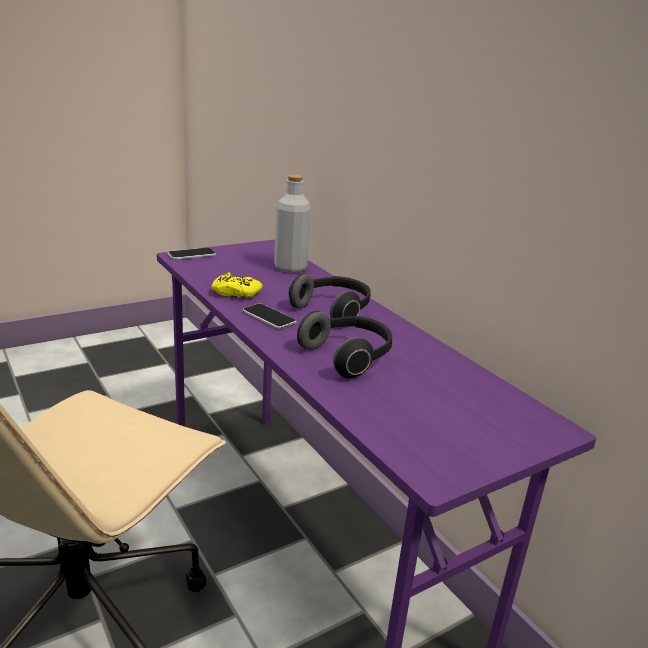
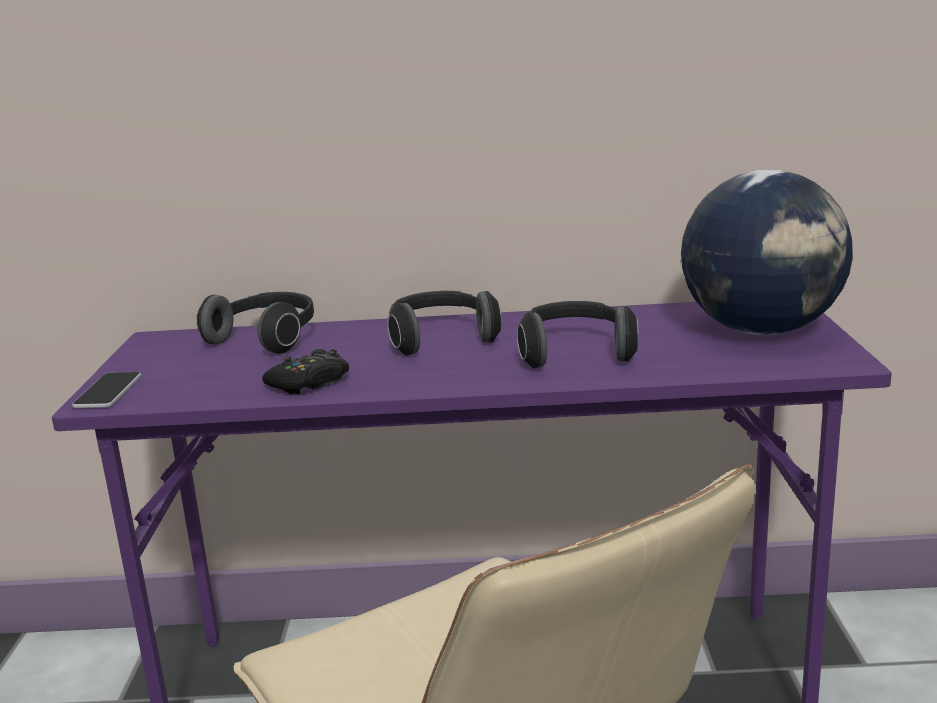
camera: 55 degrees left, 5 degrees down
yellow game controller [212,272,263,299] -> black game controller [262,349,349,394]
phone [243,303,297,329] -> none
grey bottle [274,175,311,273] -> headphones [196,292,314,354]
none -> globe [681,170,853,335]

